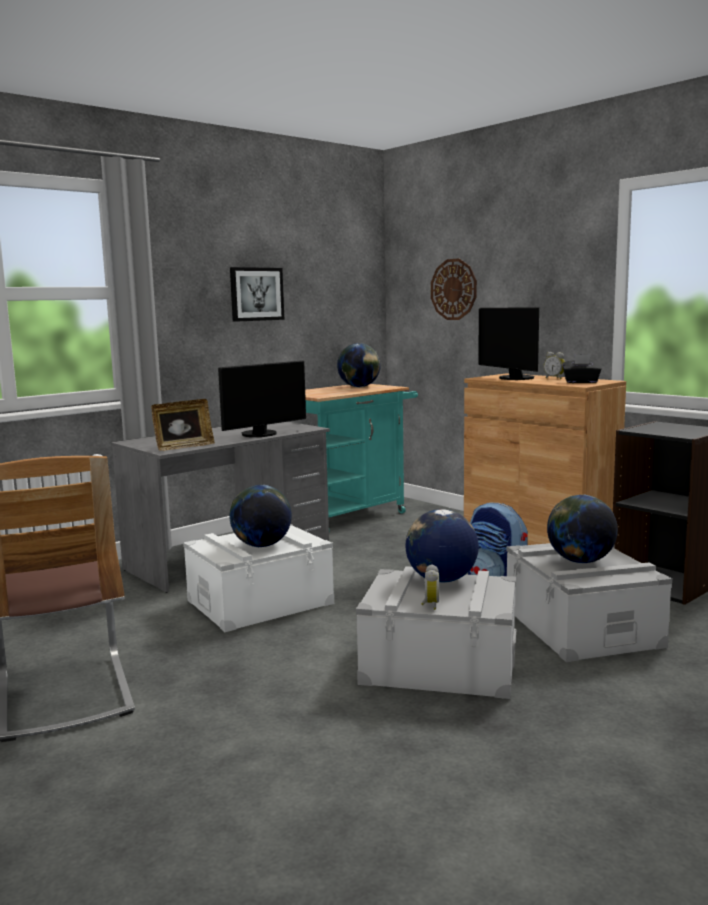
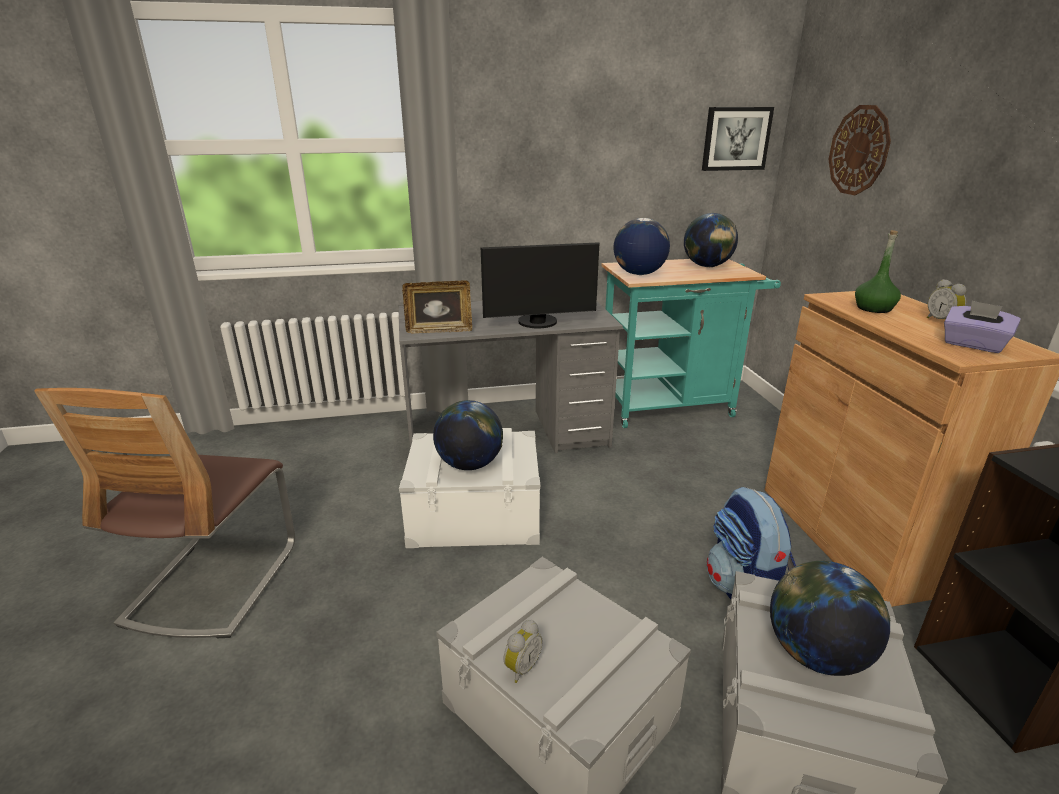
camera: 30 degrees right, 15 degrees up
picture [230,267,285,322] -> picture moved to [702,107,774,171]
globe [406,509,479,583] -> globe moved to [614,218,670,275]
monitor [478,307,539,380] -> green bottle [855,230,901,313]
black tissue box [563,355,602,383] -> purple tissue box [944,301,1021,353]

